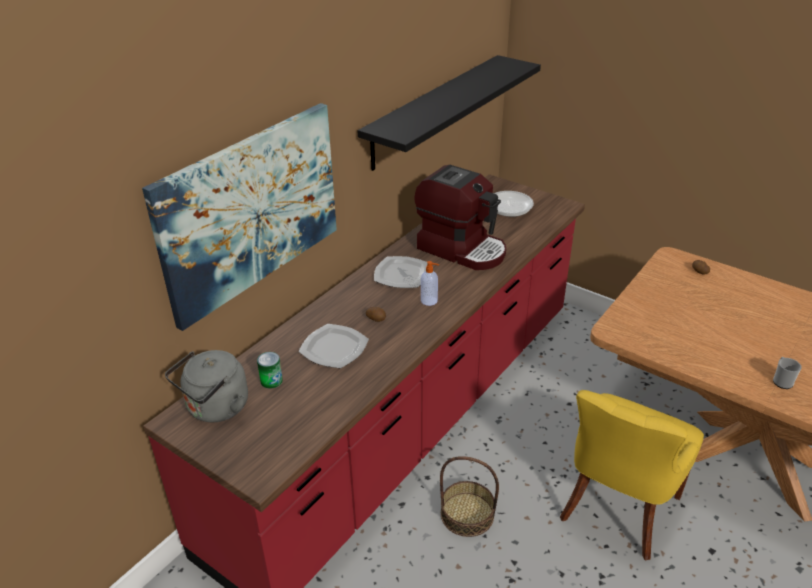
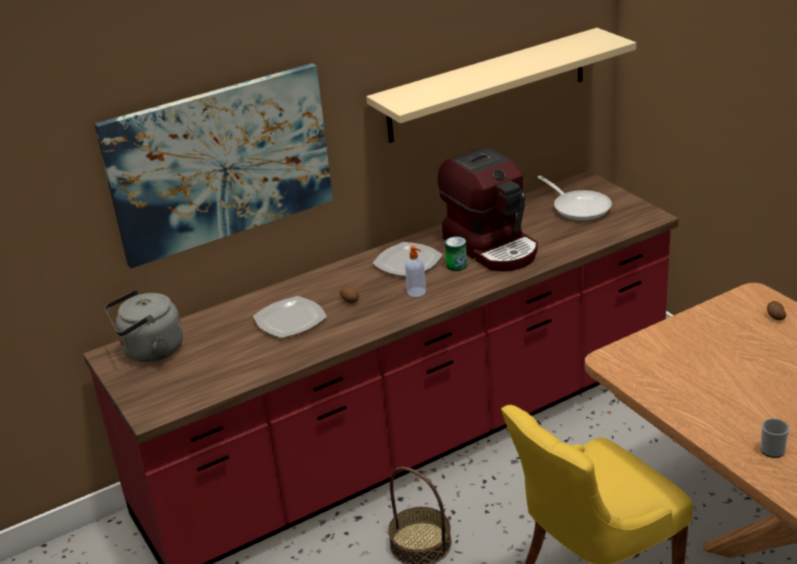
camera: 25 degrees right, 5 degrees down
can [257,352,283,389] -> can moved to [445,237,467,271]
black shelf [358,55,541,171] -> beige shelf [366,28,636,143]

